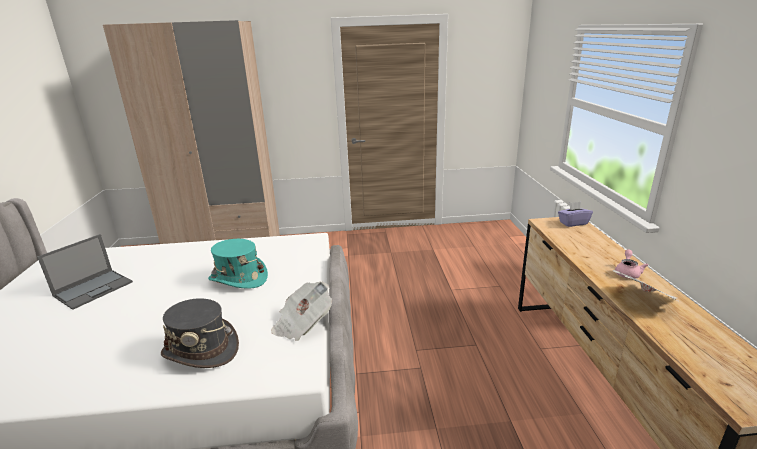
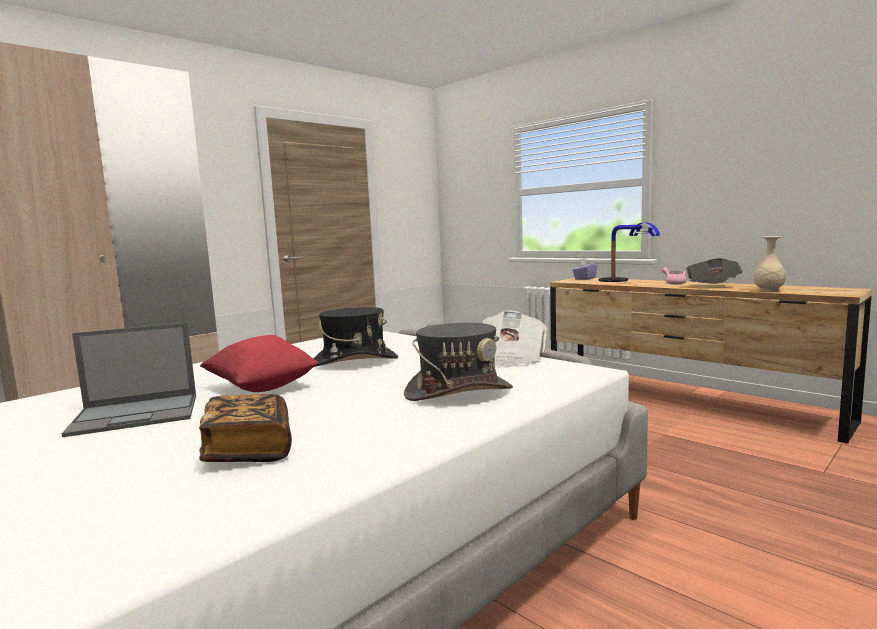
camera: 40 degrees left, 15 degrees down
laptop [37,234,133,310] -> laptop turned 75 degrees clockwise [62,322,196,437]
turquoise hat [208,239,268,289] -> black hat [314,307,398,367]
none -> book [199,394,292,462]
none -> red pillow [200,335,319,392]
none -> table lamp [599,223,660,282]
none -> beige vase [754,236,786,292]

